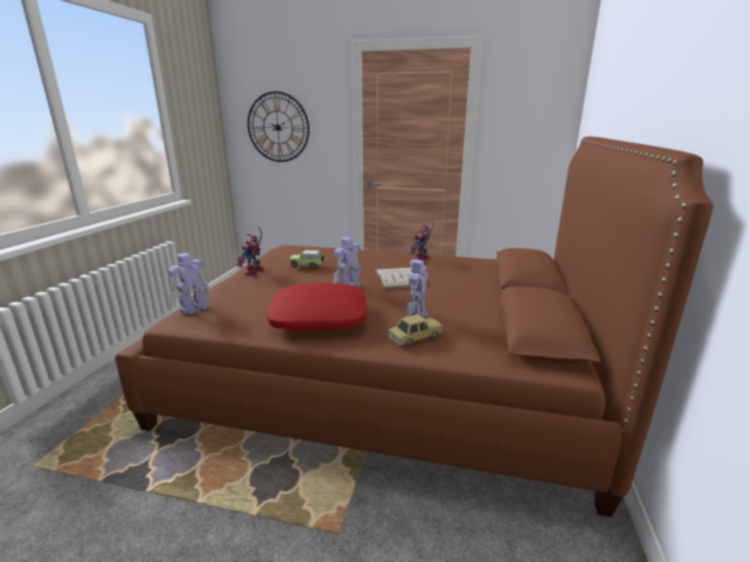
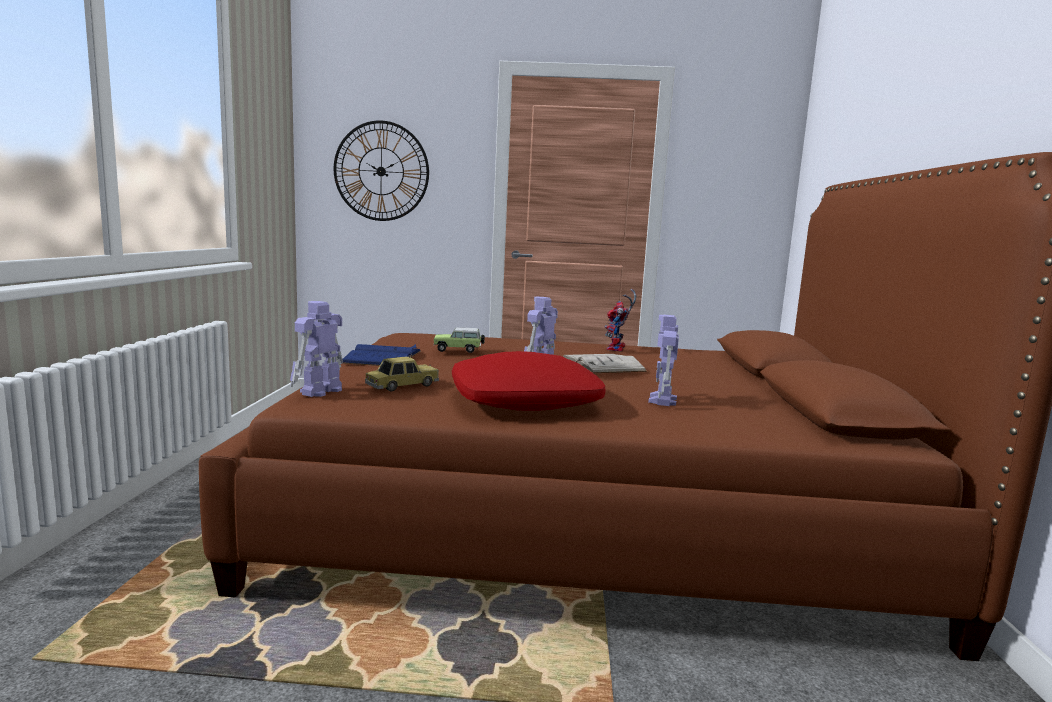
camera: 10 degrees left, 10 degrees down
toy robot [236,227,263,276] -> blue book [342,344,421,366]
toy car [388,314,443,346] -> toy car moved to [365,357,439,391]

